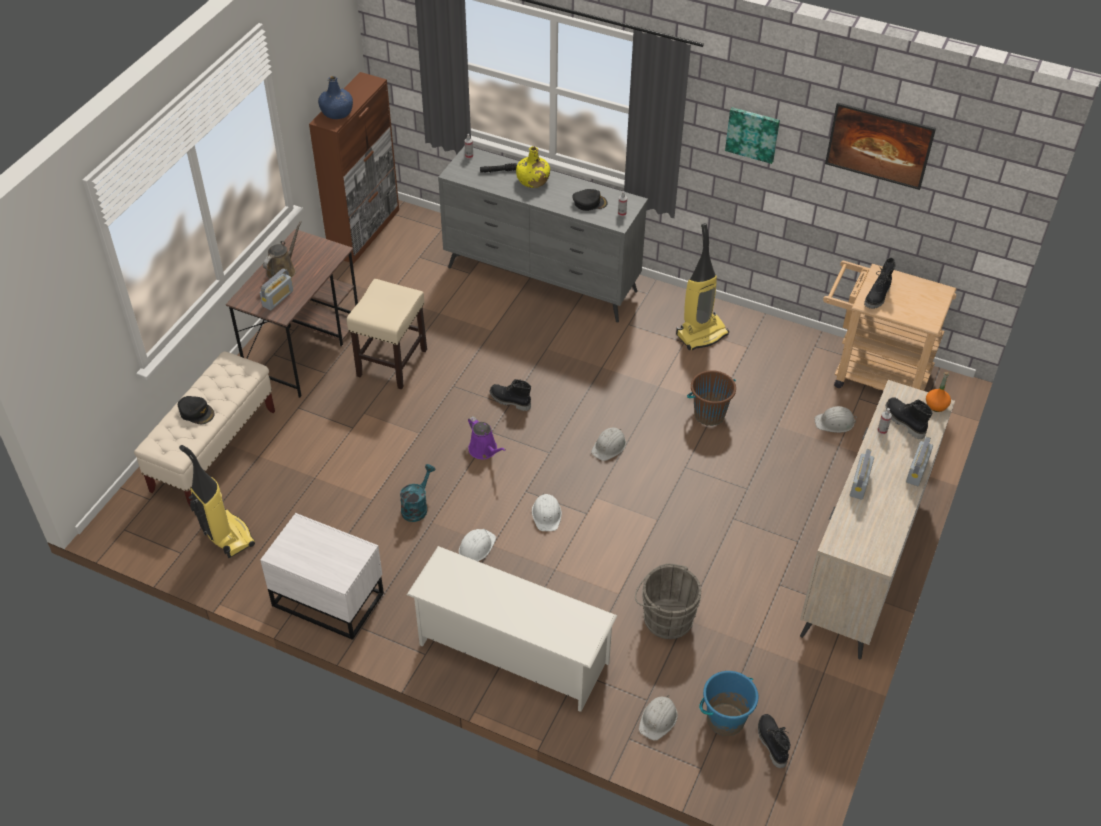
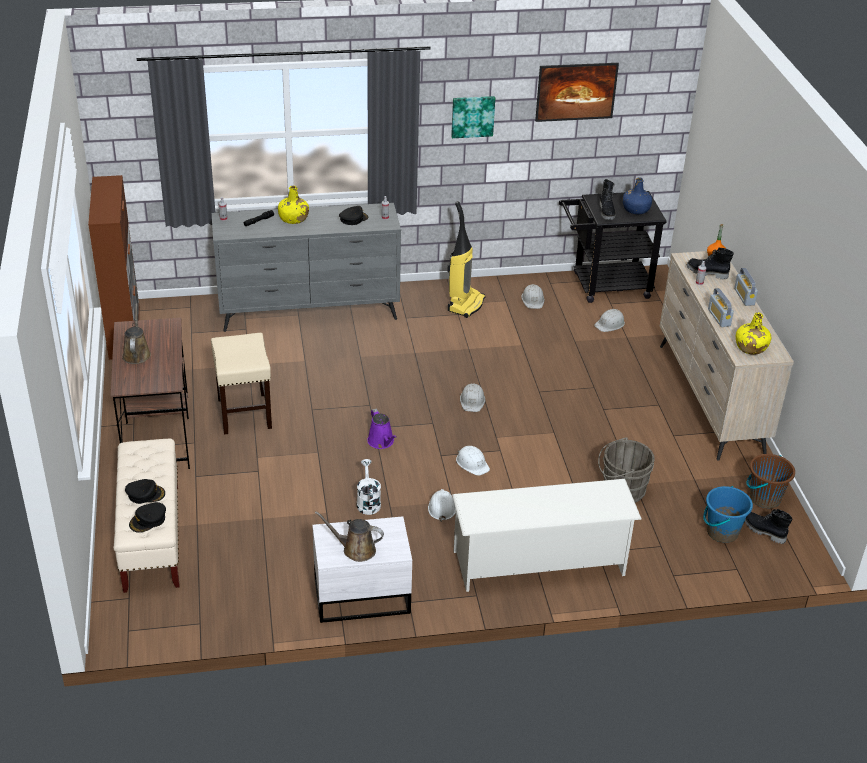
camera: 35 degrees left, 10 degrees down
vacuum cleaner [179,445,255,558] -> none
radio [260,269,293,310] -> none
blue bottle [318,76,353,119] -> blue bottle moved to [622,177,652,214]
turquoise watering can [400,464,436,522] -> white watering can [357,459,381,515]
purple watering can [468,416,506,459] -> purple watering can turned 45 degrees clockwise [367,409,397,449]
black boot [490,379,531,411] -> none
white hard hat [639,695,678,741] -> white hard hat moved to [521,284,544,309]
brown bucket [687,370,736,426] -> brown bucket moved to [746,454,795,509]
beige cart [823,261,957,391] -> black cart [559,191,667,303]
none -> black cap [129,502,166,533]
none -> brown watering can [315,511,384,562]
none -> yellow bottle [736,312,771,355]

